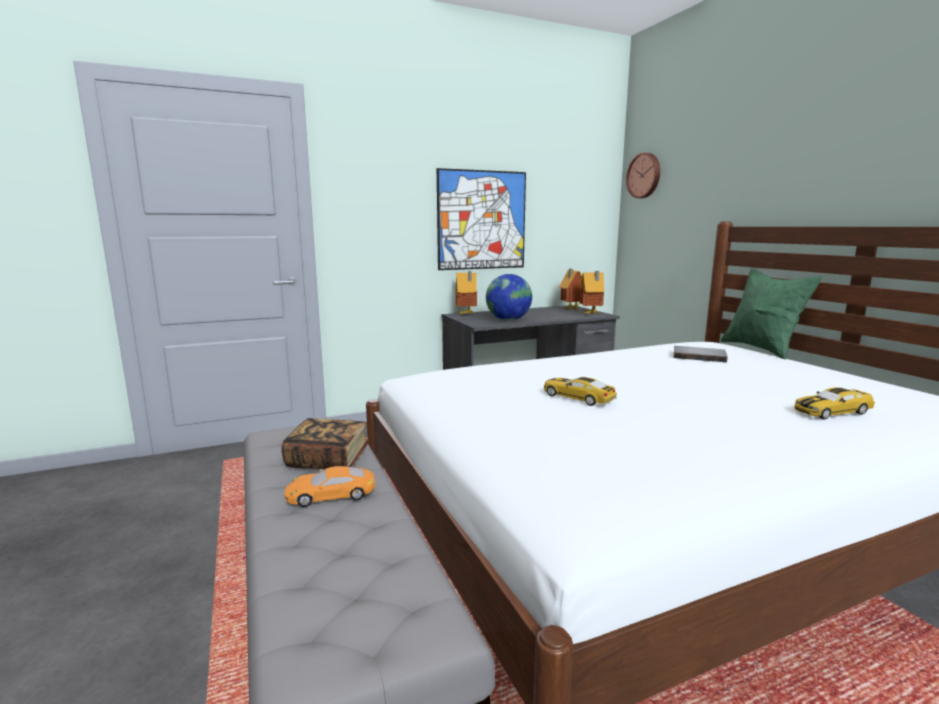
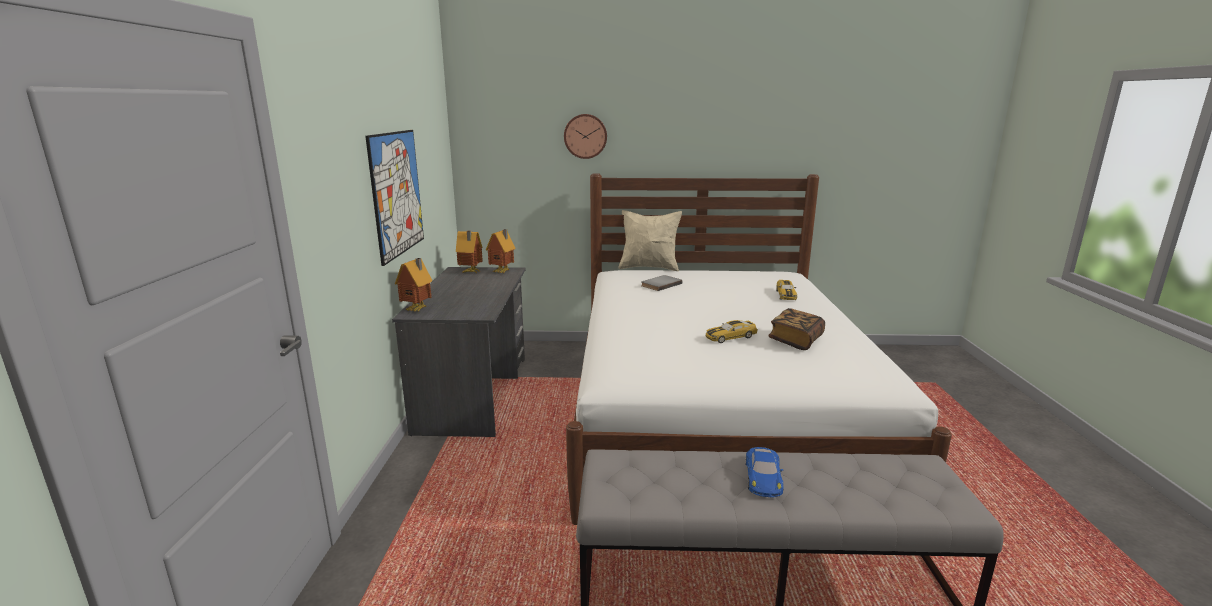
camera: 65 degrees left, 5 degrees up
book [281,418,369,469] -> book moved to [768,308,825,350]
orange toy car [285,466,375,507] -> blue toy car [745,447,784,497]
globe [486,274,532,321] -> none
wall clock [626,153,660,198] -> wall clock moved to [564,114,607,159]
green pillow [721,269,823,359] -> beige pillow [619,210,682,271]

